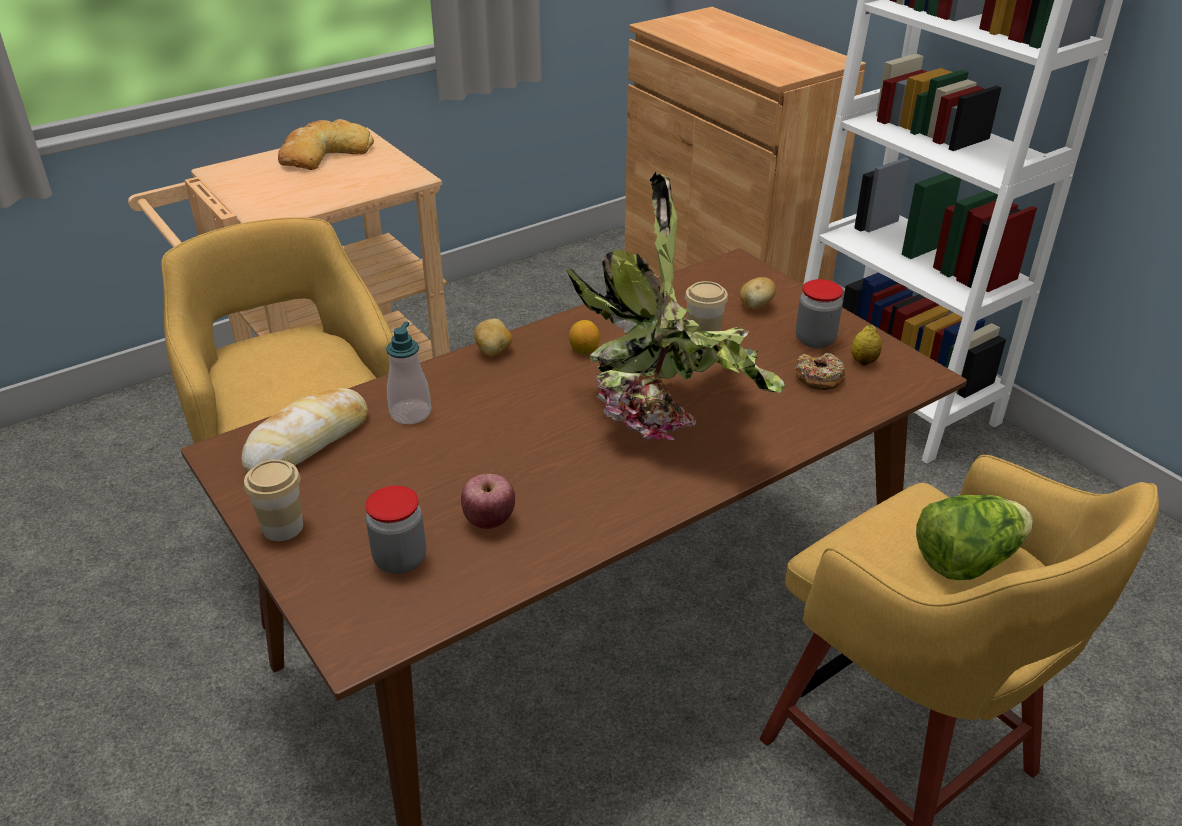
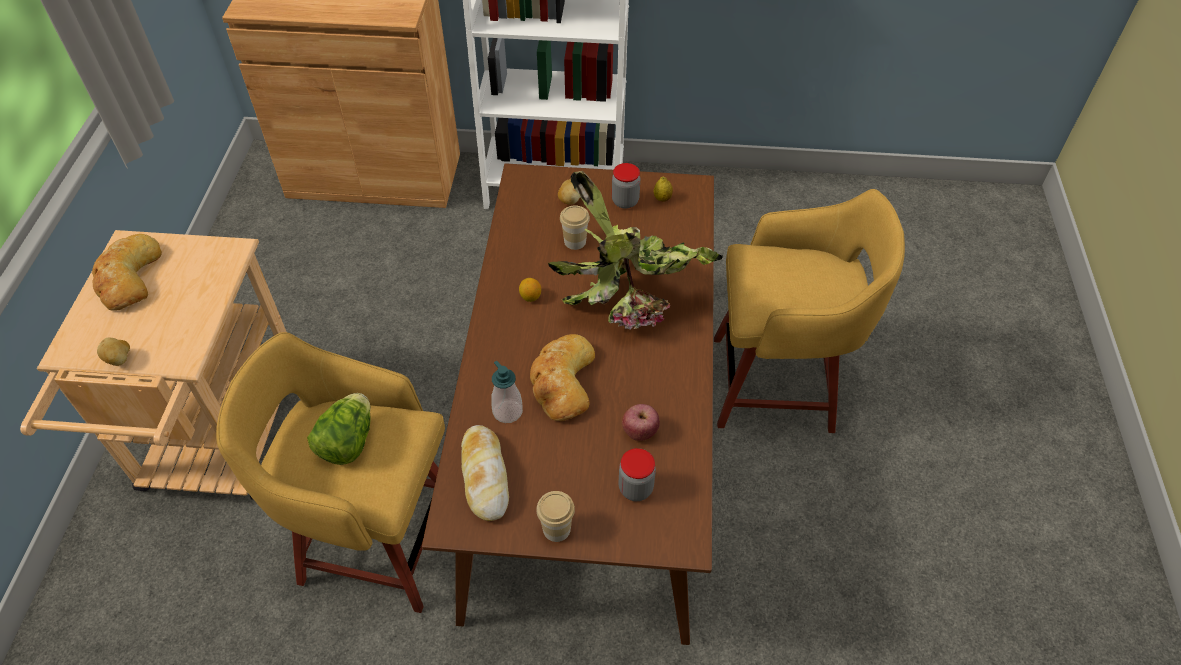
camera: 50 degrees left, 15 degrees up
potato [474,318,513,356] -> potato moved to [97,338,130,366]
donut [795,353,846,390] -> none
lettuce [916,495,1033,580] -> lettuce moved to [307,393,371,465]
none -> bread [530,334,595,421]

